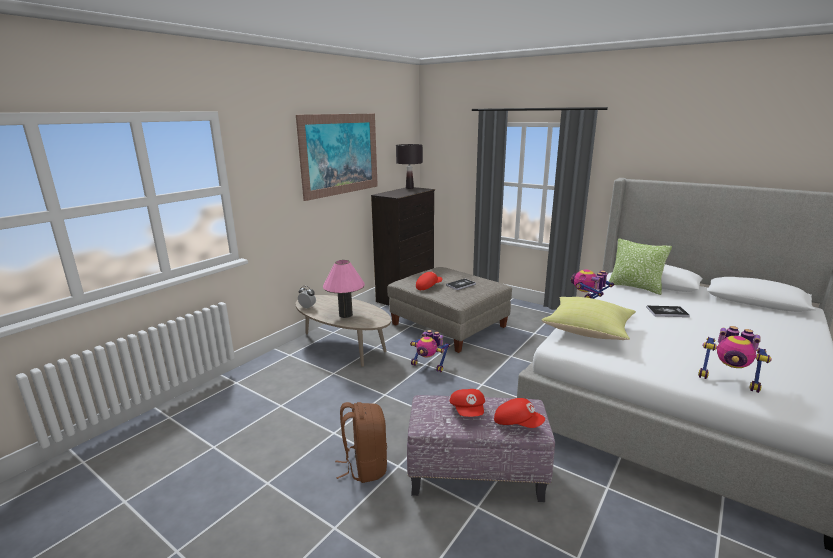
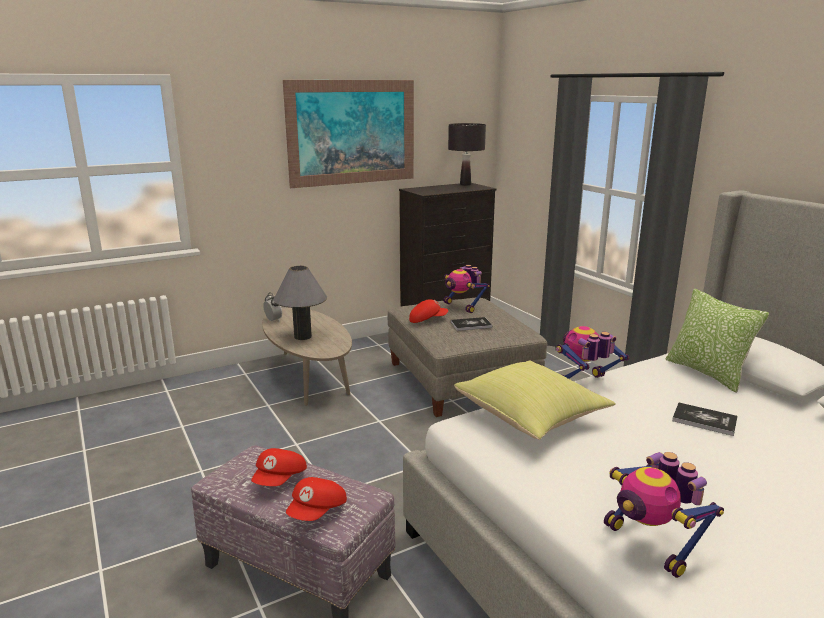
camera: 25 degrees right, 0 degrees up
pink table lamp [323,260,365,318] -> grey table lamp [274,266,327,340]
brown backpack [335,402,387,483] -> none
toy robot [410,330,450,372] -> toy robot moved to [443,265,490,313]
red cap [494,398,545,428] -> red cap turned 60 degrees clockwise [286,477,347,521]

